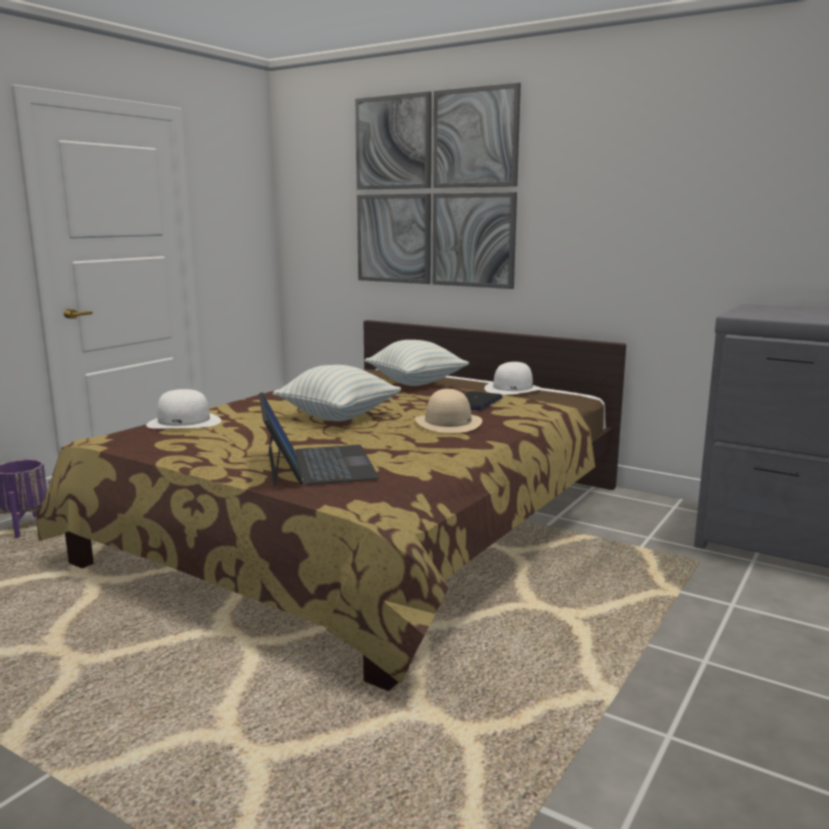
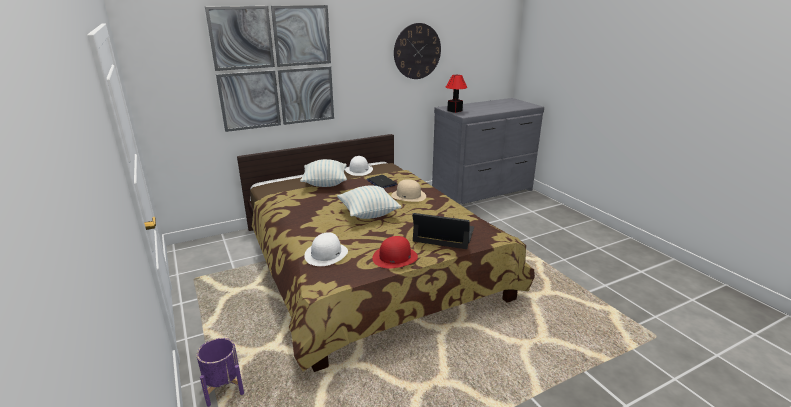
camera: 60 degrees left, 10 degrees up
none -> red hat [372,236,418,268]
none -> wall clock [394,23,441,79]
none -> table lamp [446,75,467,113]

